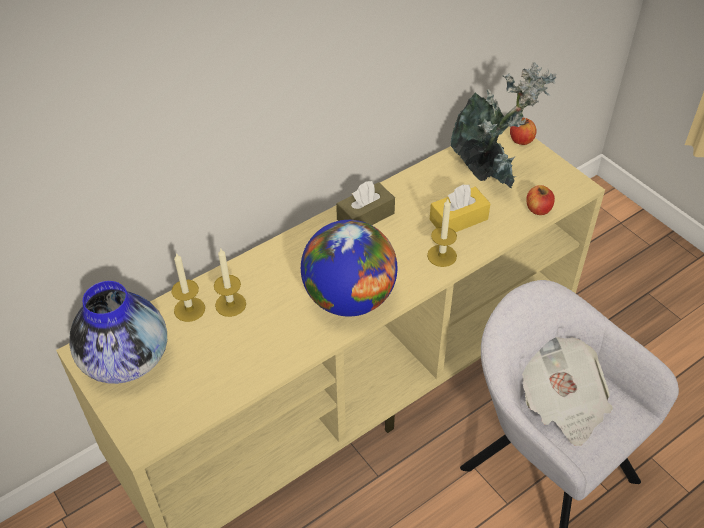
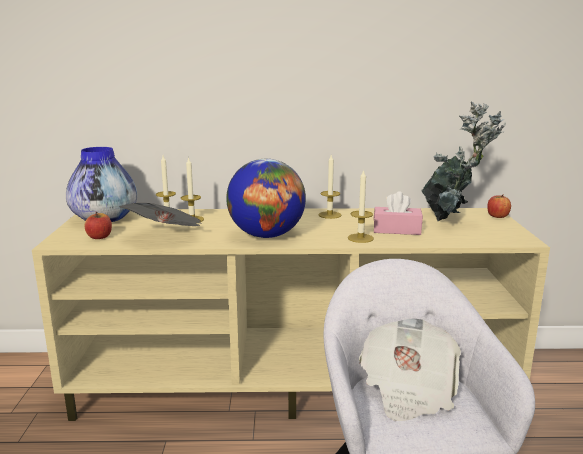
camera: 35 degrees right, 30 degrees down
brown tissue box [336,181,395,225] -> candle [319,155,341,219]
yellow tissue box [430,184,491,232] -> pink tissue box [374,191,423,235]
apple [526,185,555,215] -> apple moved to [85,212,112,239]
none -> newspaper [119,203,203,226]

